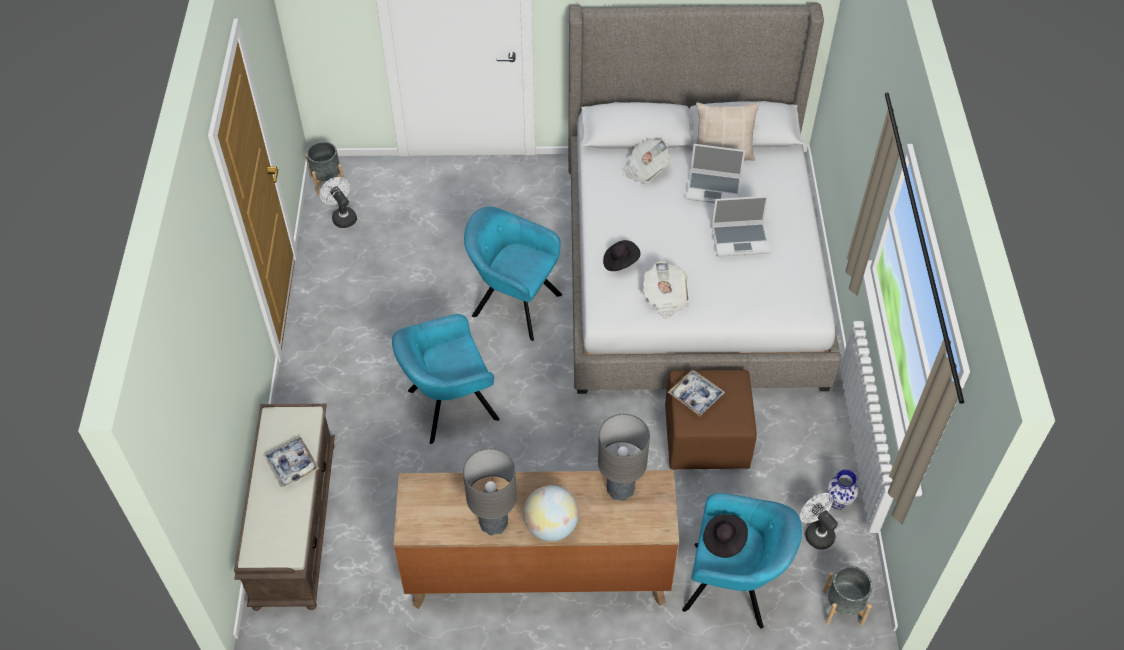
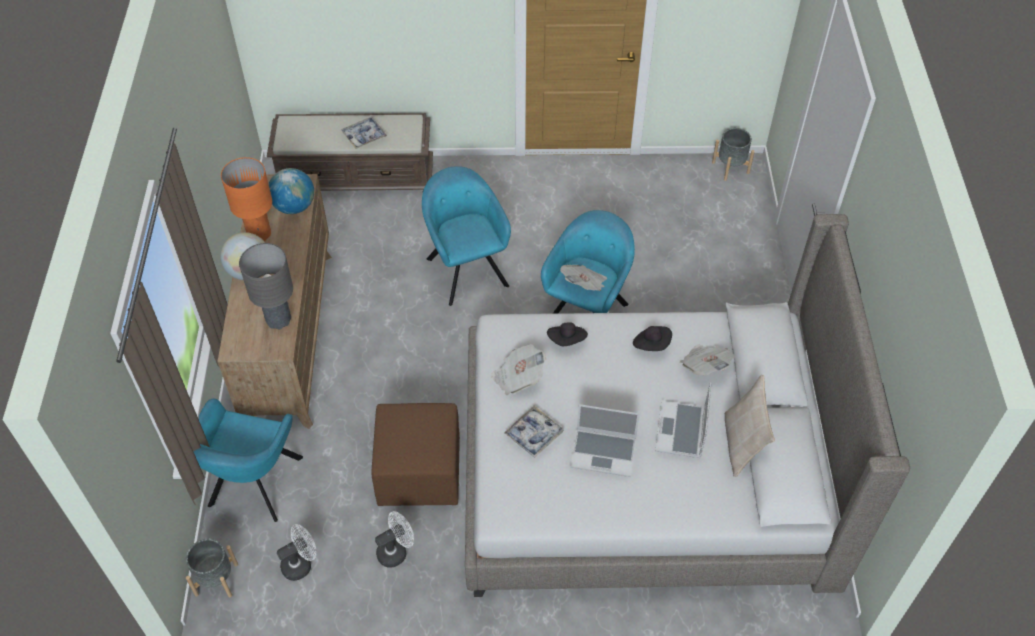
camera: 90 degrees right, 0 degrees up
white fan [320,177,357,228] -> white fan moved to [375,511,414,568]
grey table lamp [463,448,517,535] -> orange table lamp [221,157,272,241]
tray [668,370,725,416] -> tray moved to [504,406,564,458]
black hat [703,514,748,558] -> black hat moved to [633,326,672,351]
laptop [711,196,770,257] -> laptop turned 75 degrees counterclockwise [570,404,640,477]
vase [827,469,858,510] -> none
none -> globe [269,168,314,214]
none -> newspaper [560,265,607,291]

